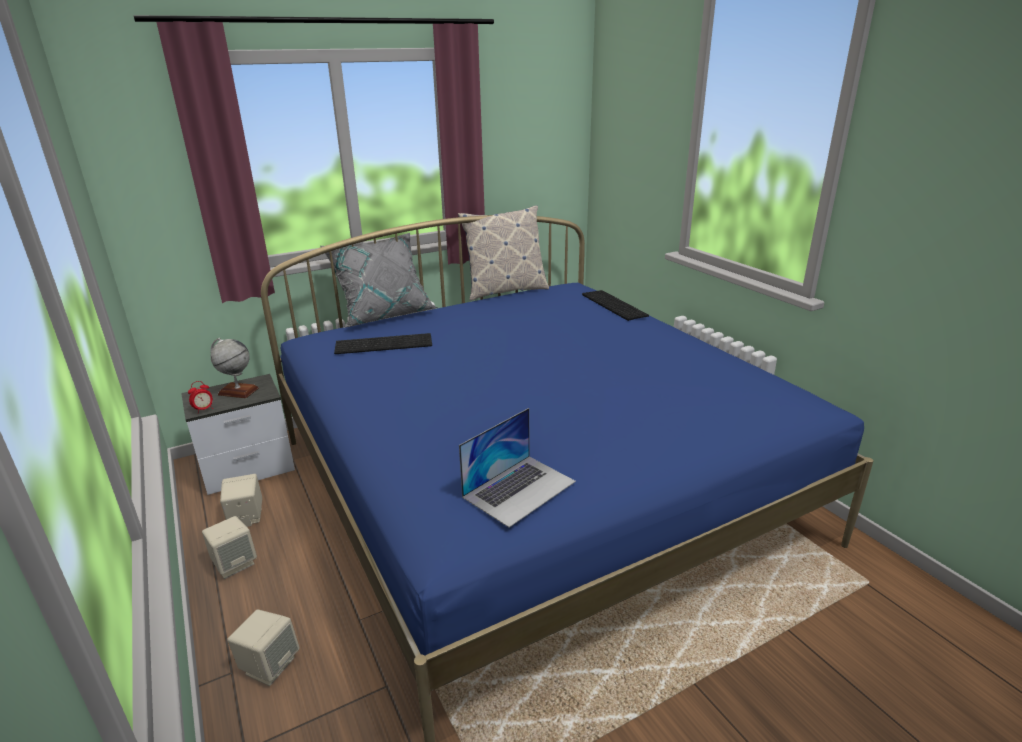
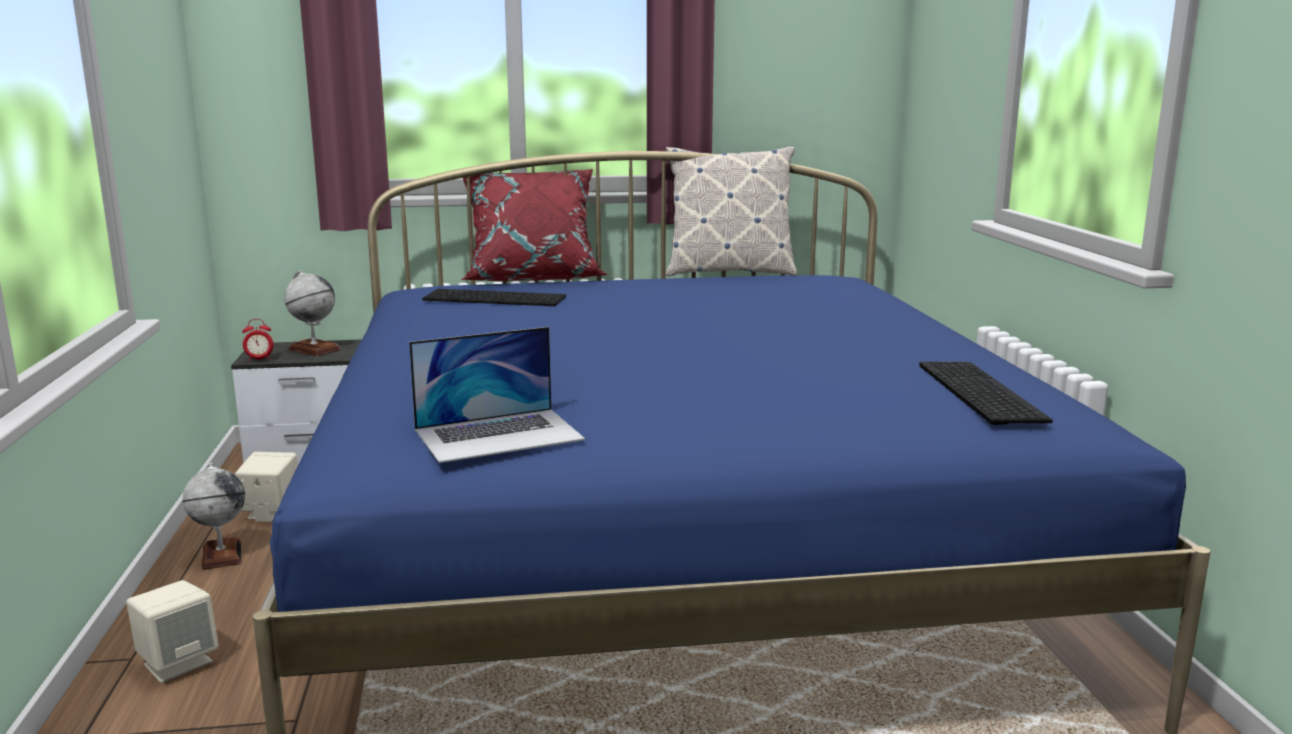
camera: 20 degrees right, 10 degrees down
beige speaker [202,516,257,579] -> globe [183,463,245,570]
grey pillow [320,233,438,328] -> red pillow [461,169,608,281]
keyboard [582,290,649,321] -> keyboard moved to [919,362,1053,425]

